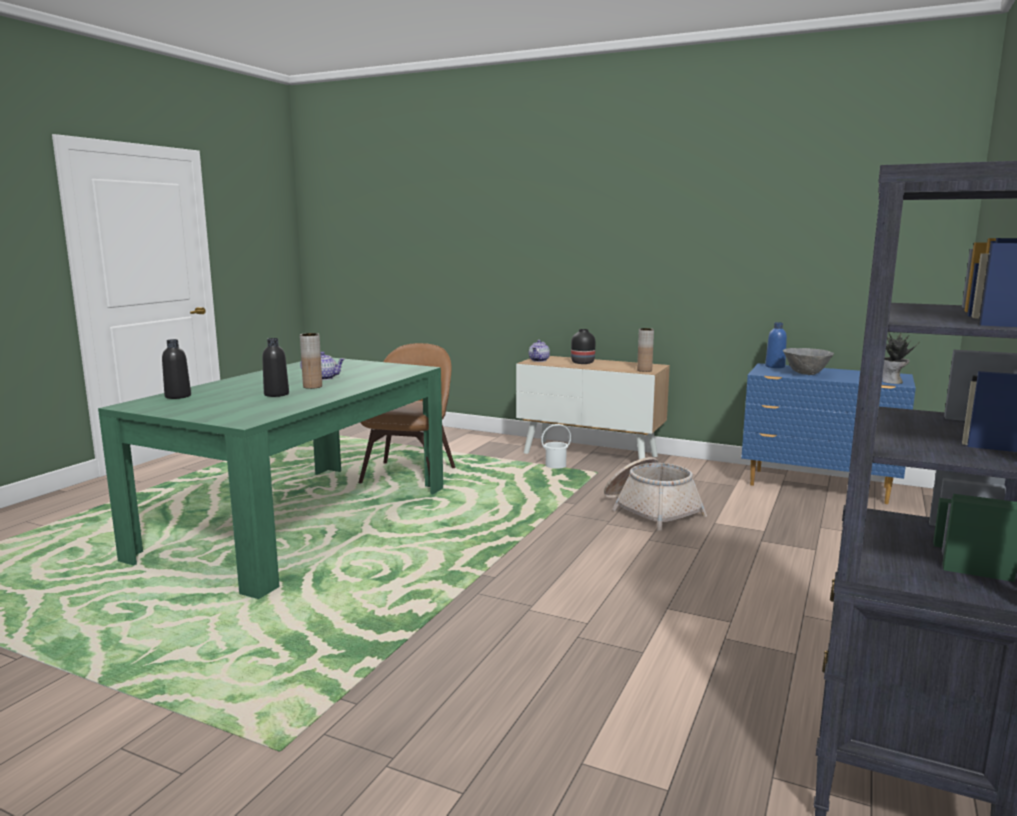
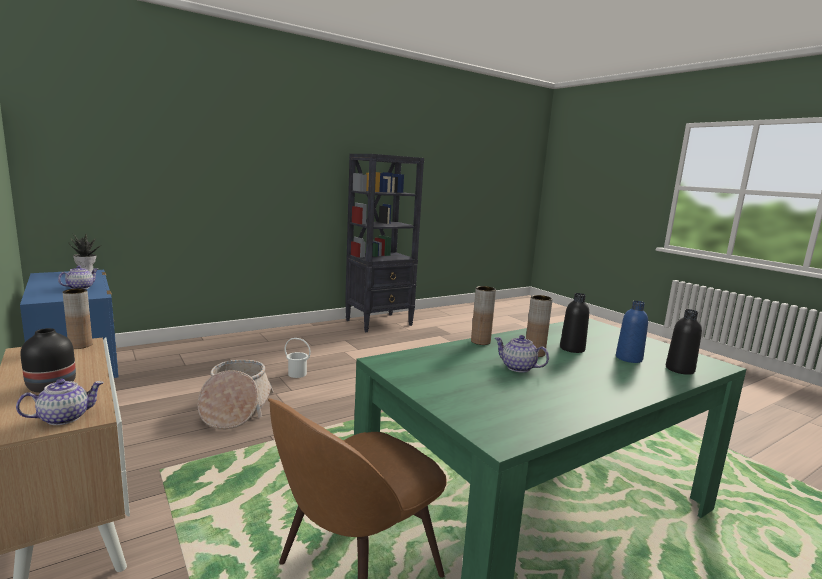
camera: 150 degrees left, 0 degrees up
white bucket [541,424,571,469] -> white bucket moved to [285,338,311,378]
blue bottle [765,322,787,368] -> blue bottle moved to [616,301,648,363]
grey bowl [783,348,834,375] -> teapot [58,265,98,289]
none -> brown vase [471,286,496,345]

